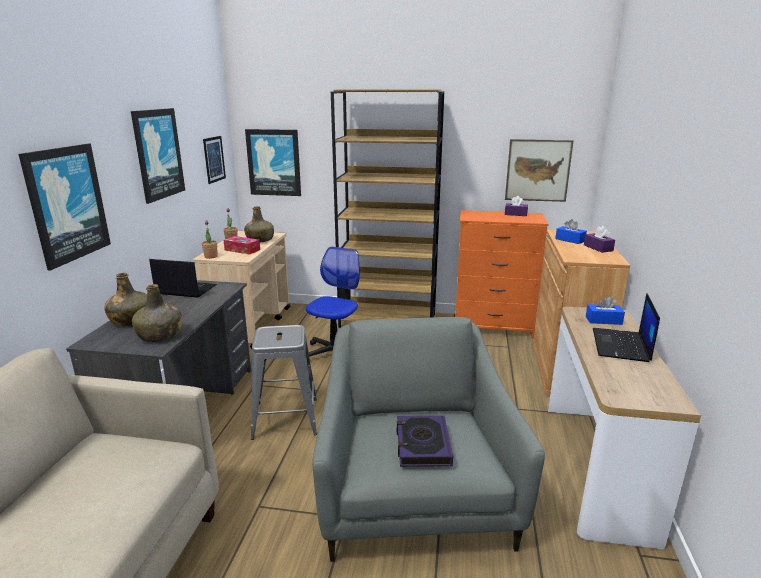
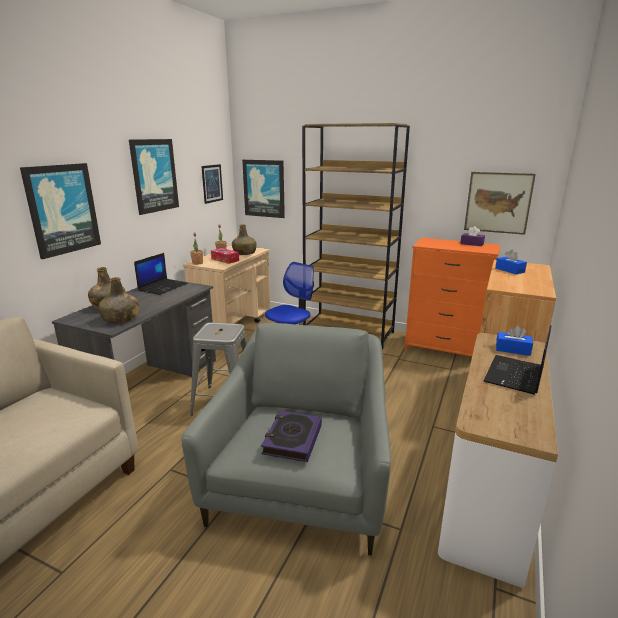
camera: 15 degrees right, 0 degrees up
laptop [149,259,217,298] -> laptop turned 90 degrees clockwise [134,253,188,295]
purple tissue box [584,226,615,253] -> none

